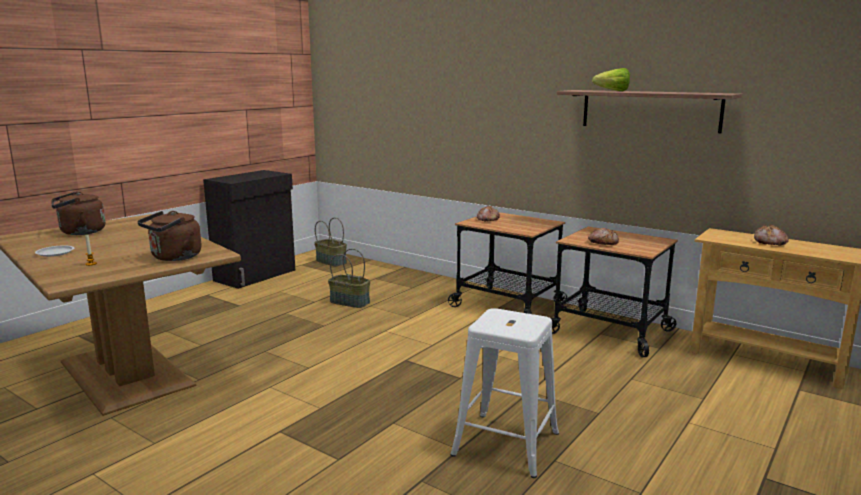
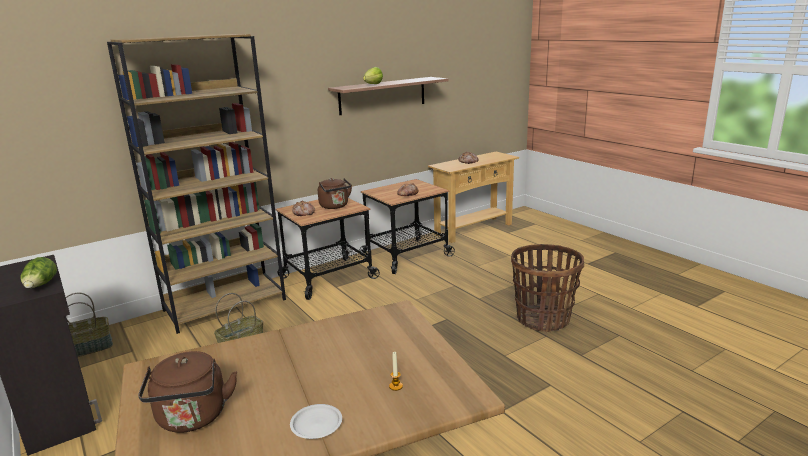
camera: 70 degrees left, 5 degrees up
brown kettle [137,211,202,261] -> brown kettle moved to [318,178,352,209]
white stool [451,308,559,478] -> basket [511,244,584,332]
none -> lettuce [21,257,57,288]
none -> brown bookcase [107,34,286,334]

